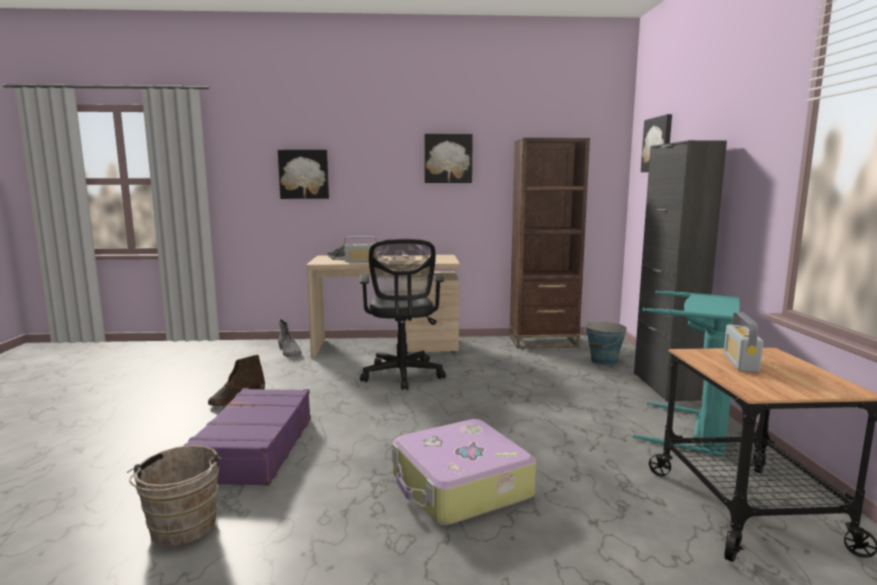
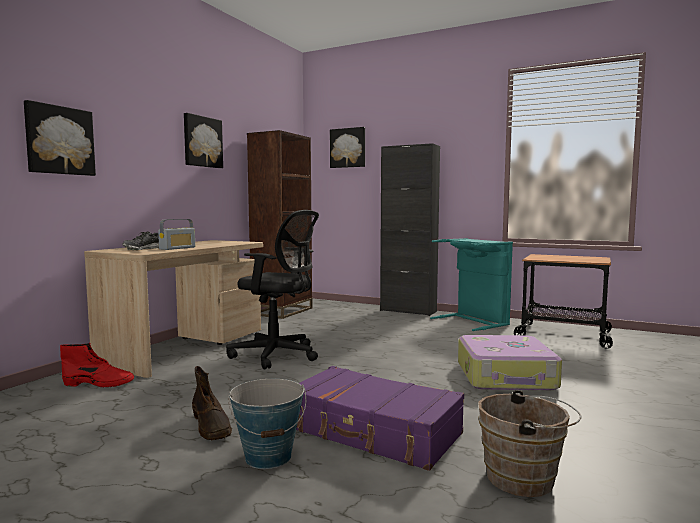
camera: 60 degrees left, 5 degrees down
grey boot [278,319,302,357] -> red boot [60,343,134,387]
bucket [584,322,627,366] -> bucket moved to [228,379,306,469]
radio [724,312,764,373] -> none

